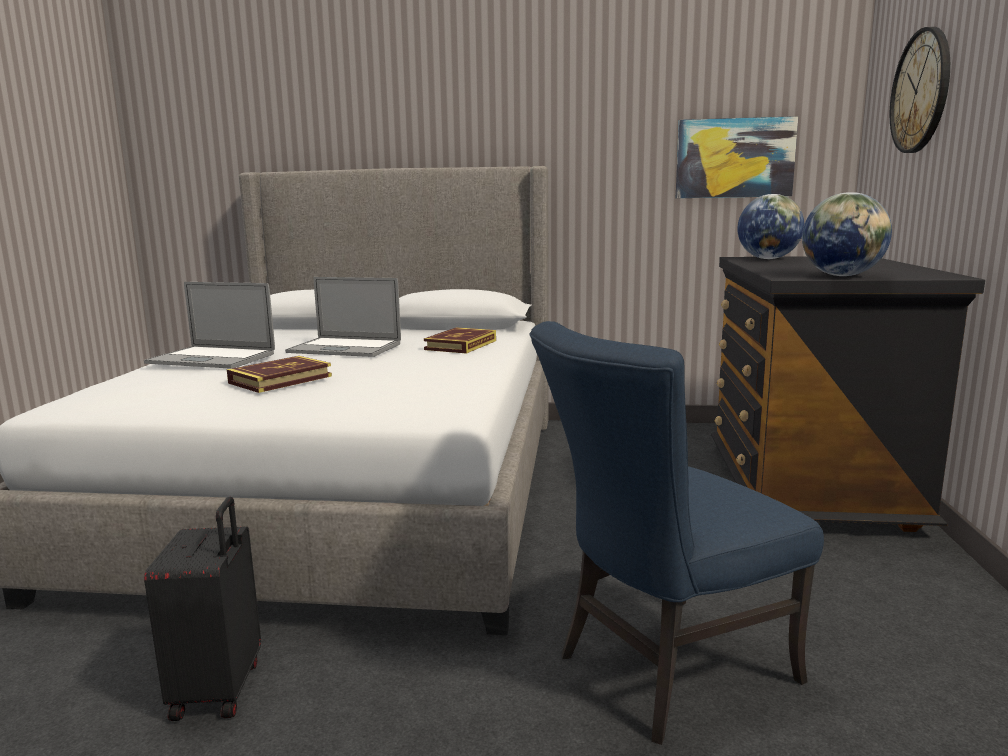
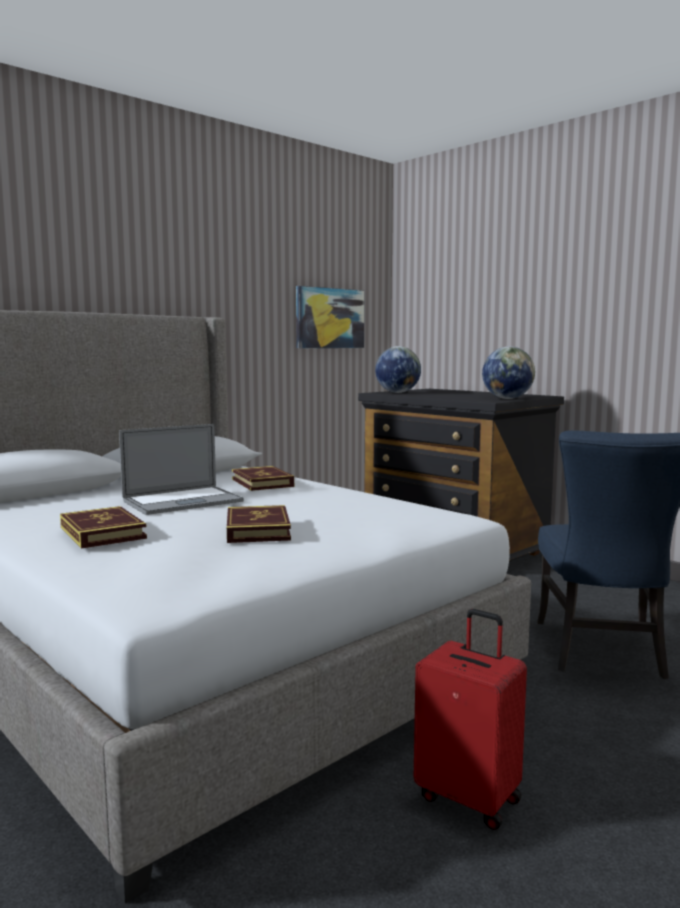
camera: 50 degrees left, 5 degrees down
laptop [144,282,275,369] -> book [60,506,147,549]
black suitcase [144,497,261,721] -> red suitcase [414,609,527,830]
wall clock [890,27,950,153] -> none

